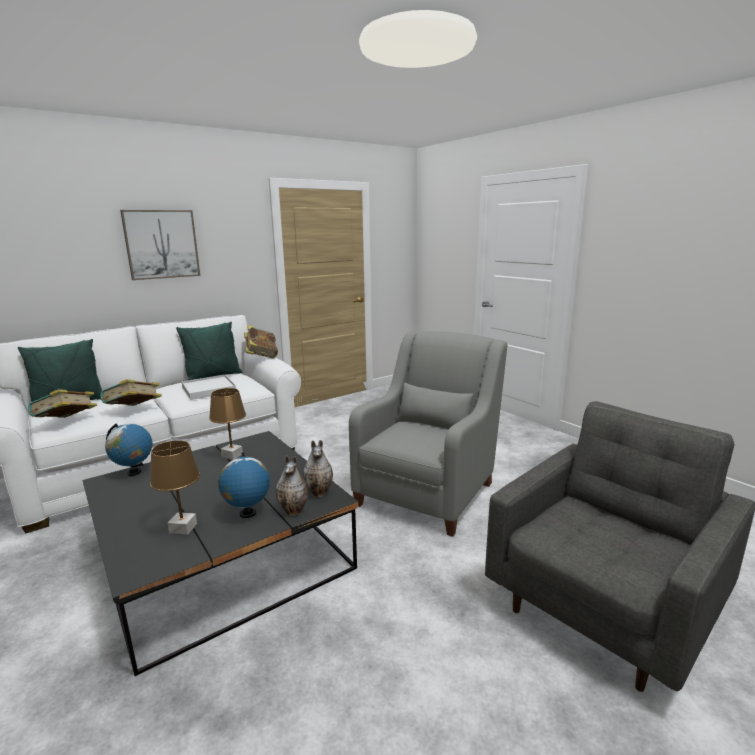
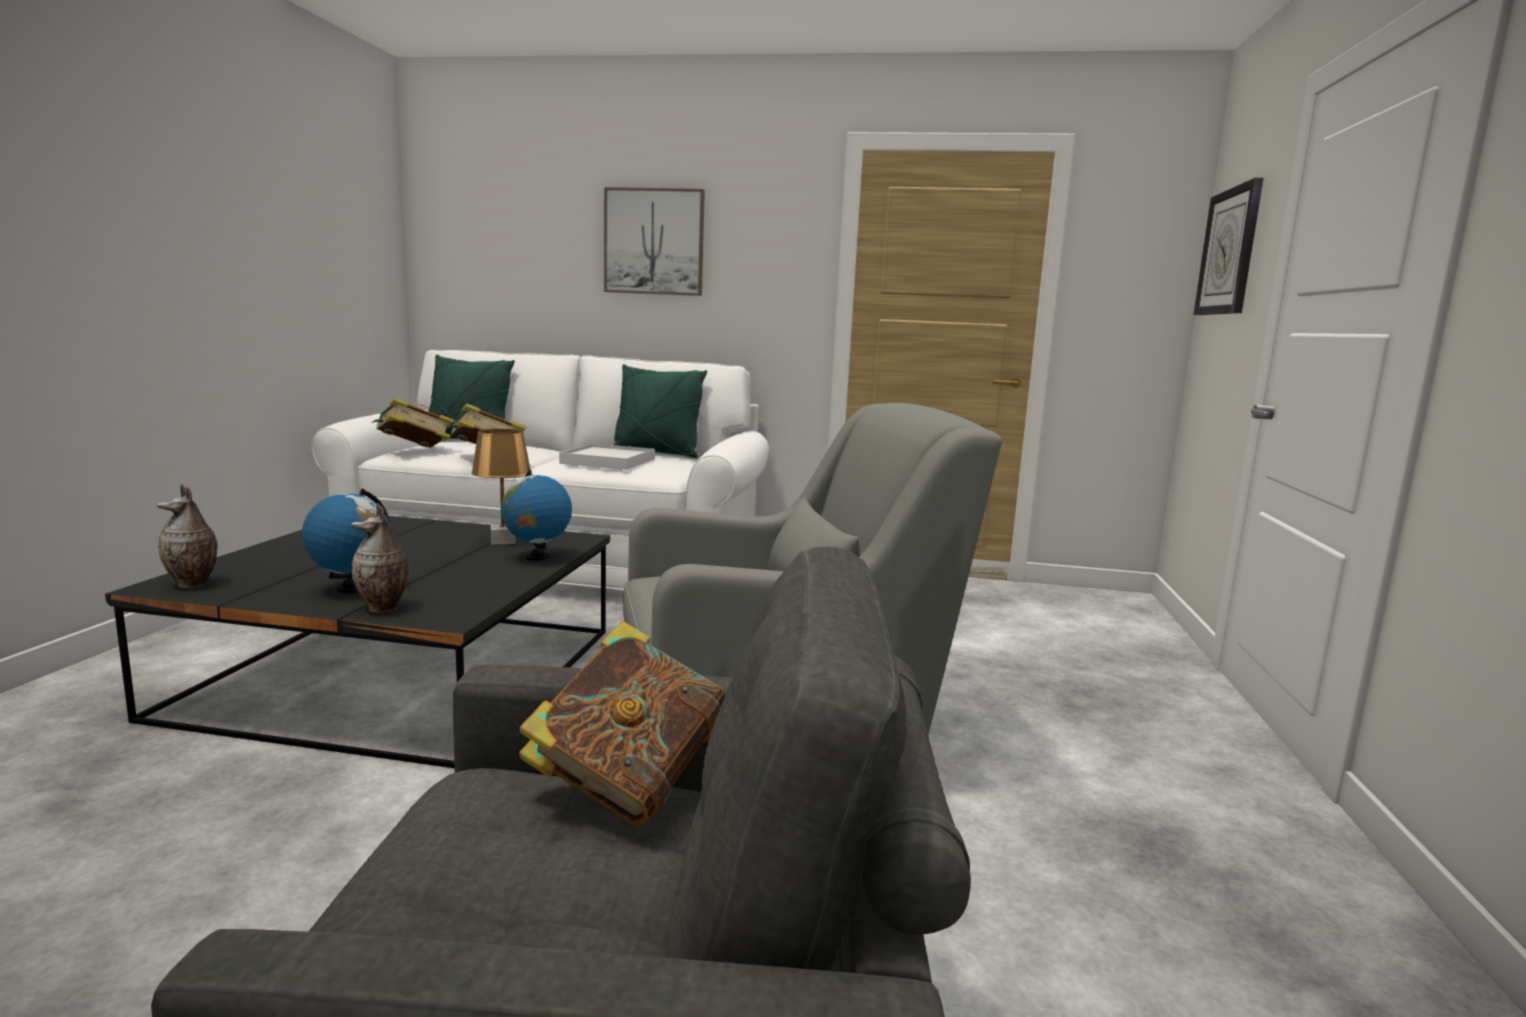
camera: 45 degrees right, 5 degrees down
globe [105,423,152,476] -> globe moved to [501,470,572,561]
brown table lamp [150,440,200,535] -> none
book [244,325,278,358] -> book moved to [519,621,726,826]
vase [303,440,333,498] -> vase moved to [157,484,217,588]
none -> wall clock [1194,178,1263,315]

